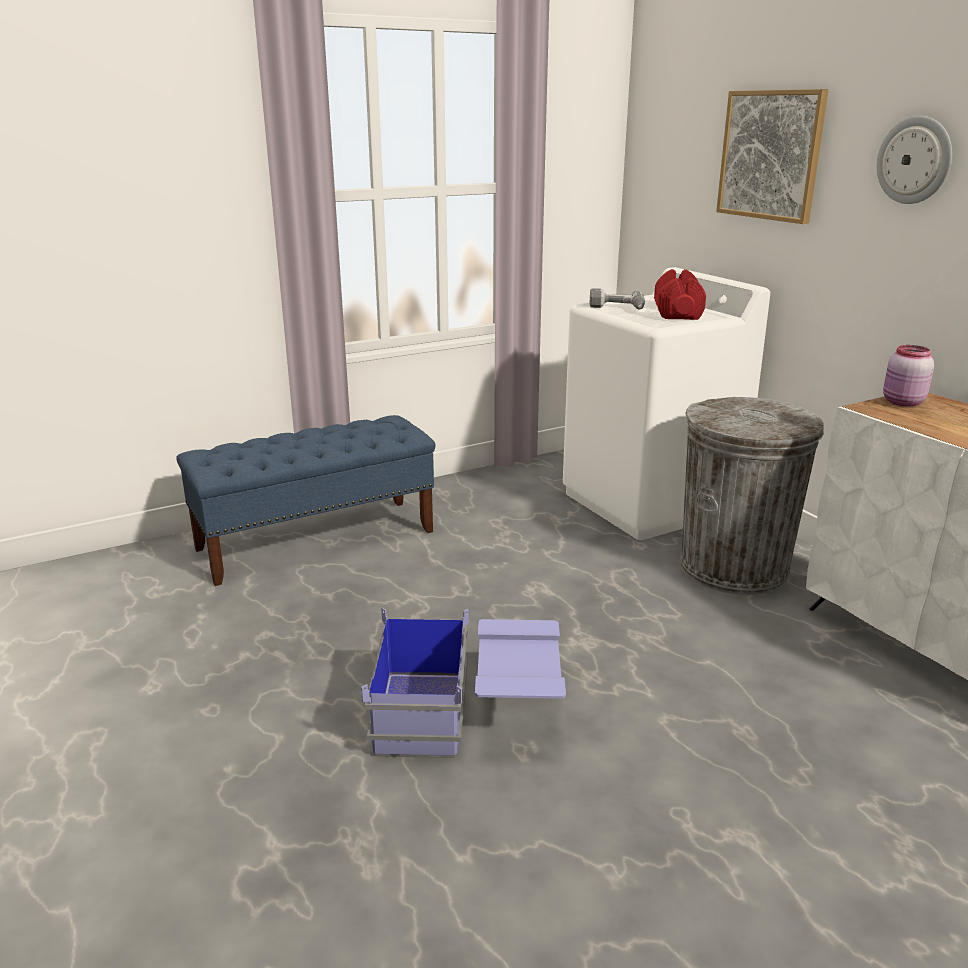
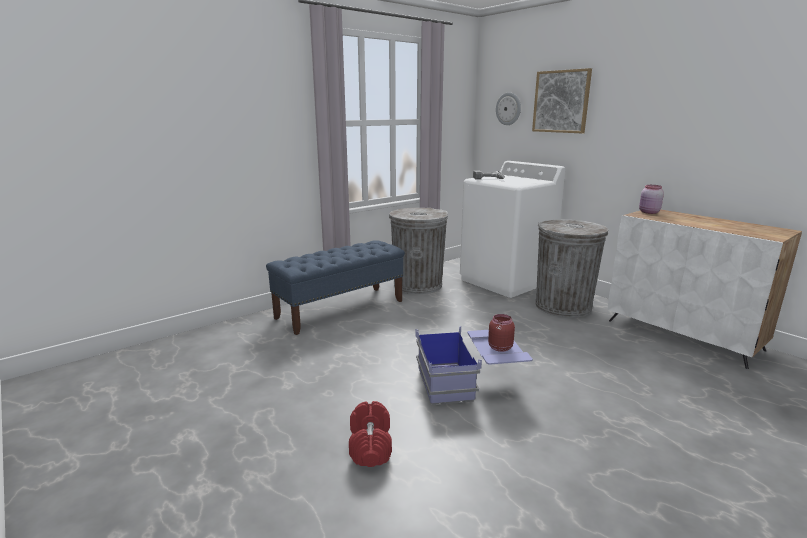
camera: 10 degrees left, 5 degrees down
red dumbbell [654,269,706,320] -> red dumbbell moved to [349,401,392,467]
wall clock [877,116,952,204] -> wall clock moved to [496,92,521,125]
none -> grey trash can [389,208,448,294]
none -> red jar [488,314,515,352]

